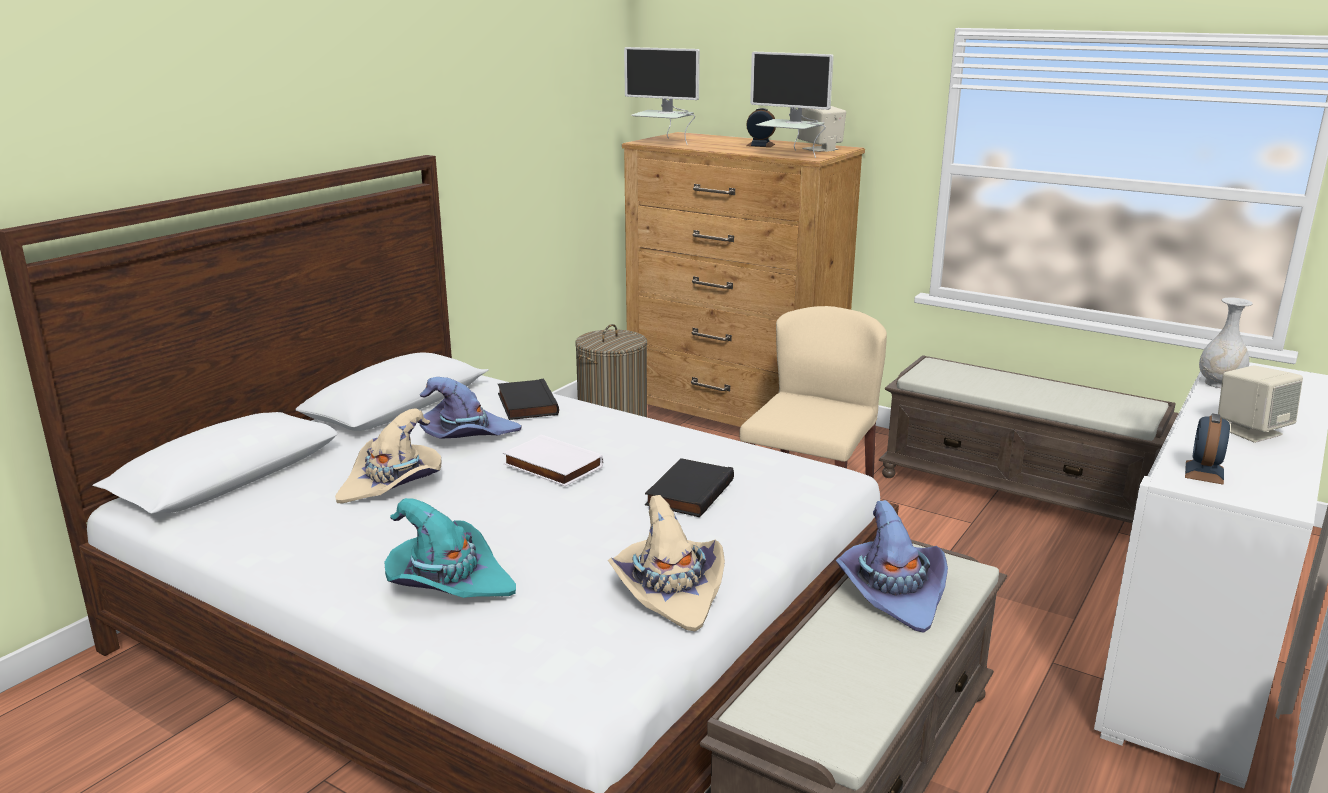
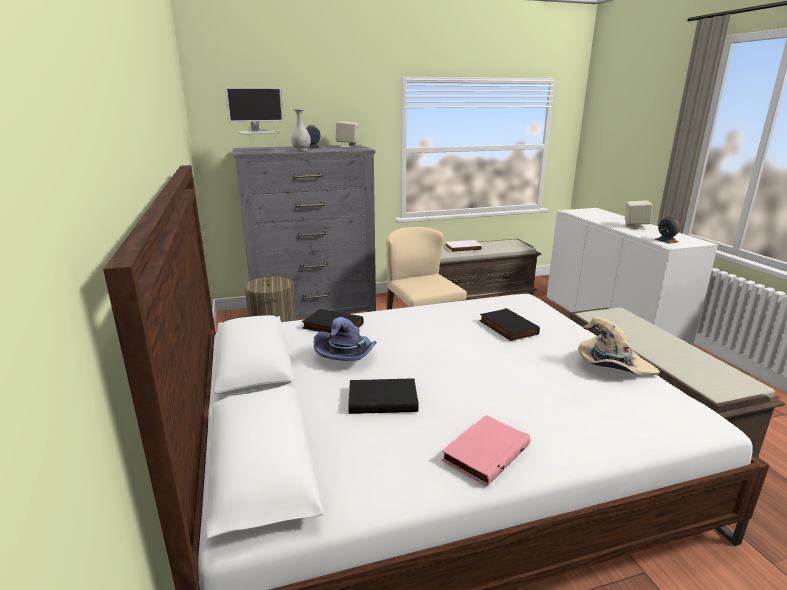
camera: 50 degrees left, 0 degrees up
beige hat [335,408,441,503] -> black book [348,378,418,414]
turquoise hat [385,498,516,598] -> none
white book [503,435,603,487] -> white book moved to [445,240,482,252]
brown dresser [622,132,865,427] -> grey dresser [233,145,376,319]
monitor [750,52,834,158] -> none
purple hat [835,500,948,633] -> none
white vase [1199,298,1253,388] -> white vase moved to [291,109,311,151]
none -> pink book [441,415,530,486]

